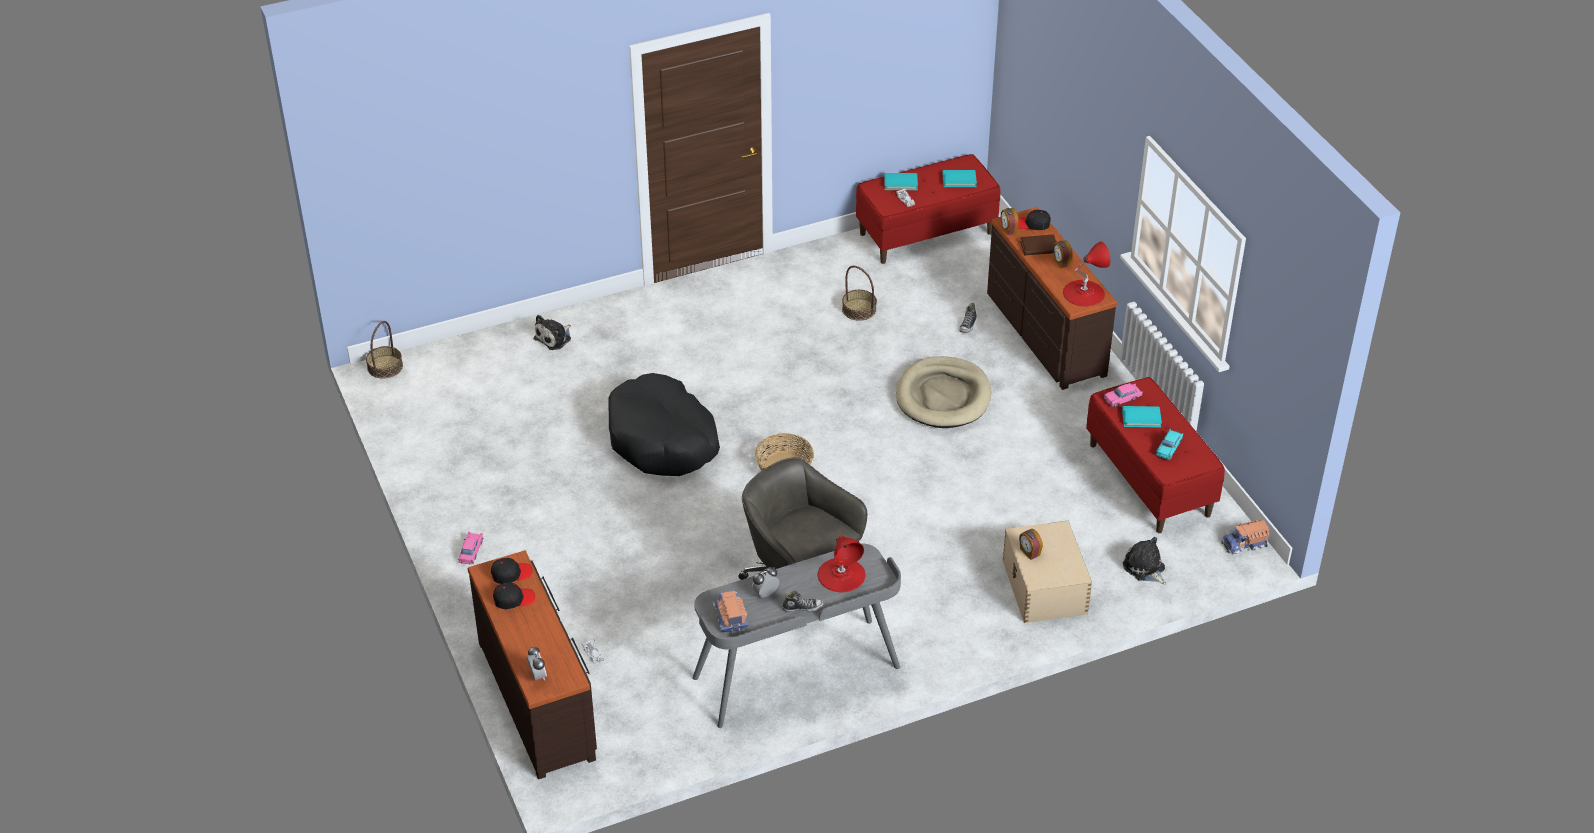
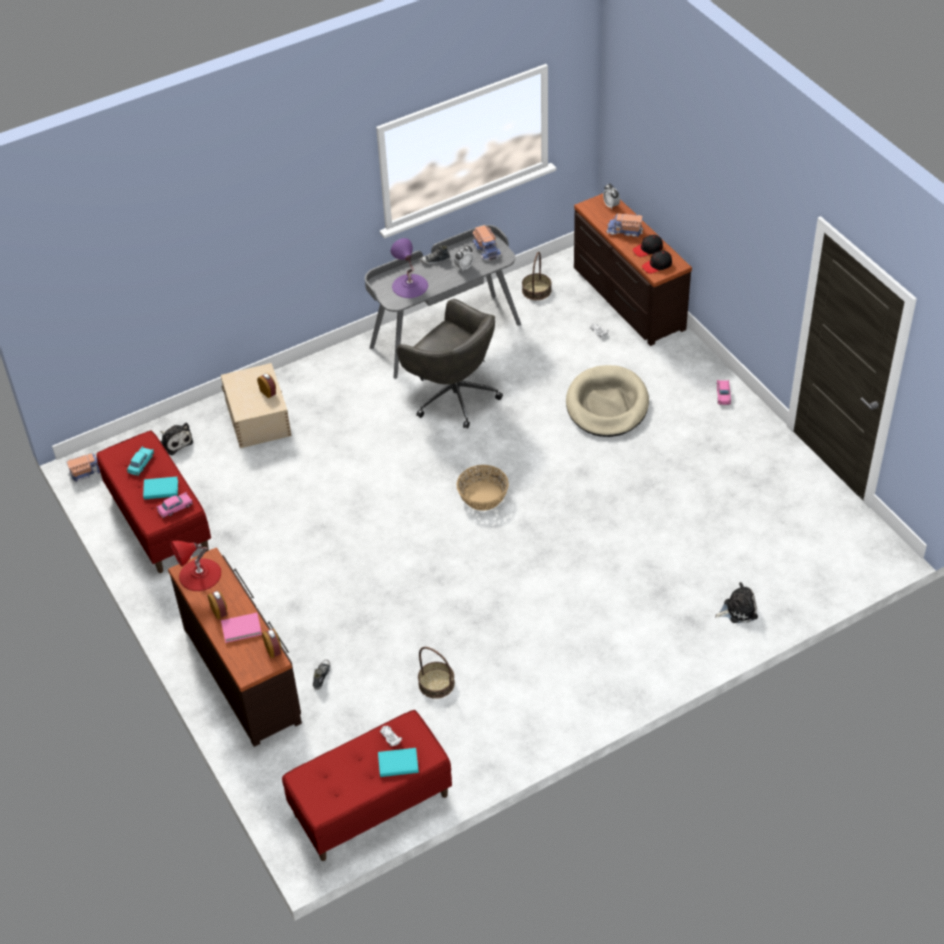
camera: 175 degrees right, 5 degrees up
basket [366,321,403,378] -> basket moved to [522,252,552,300]
plush toy [534,315,571,350] -> plush toy turned 45 degrees clockwise [715,582,758,623]
black dog bed [608,373,720,476] -> none
red table lamp [818,535,865,592] -> purple table lamp [391,238,428,298]
beige dog bed [896,356,991,428] -> beige dog bed moved to [566,365,649,437]
turquoise book [943,170,977,187] -> none
black cap [1018,210,1051,230] -> none
brown book [1020,234,1057,256] -> pink book [221,613,262,643]
none -> toy truck [606,213,643,237]

